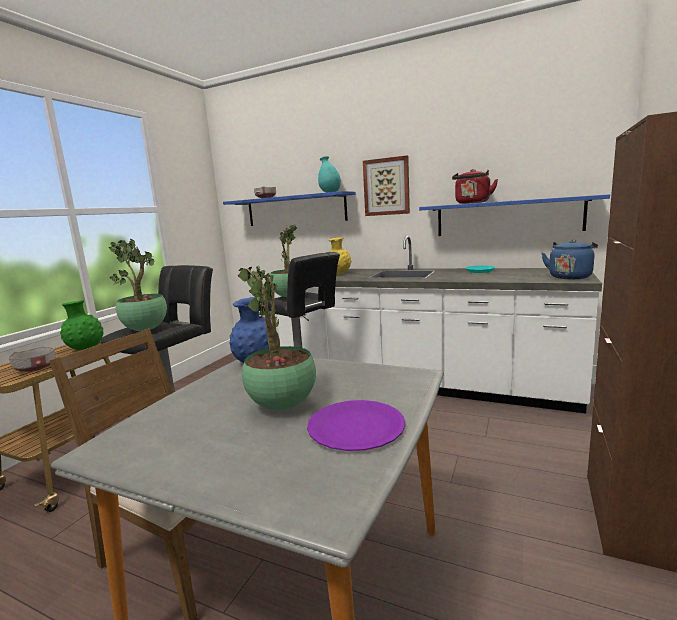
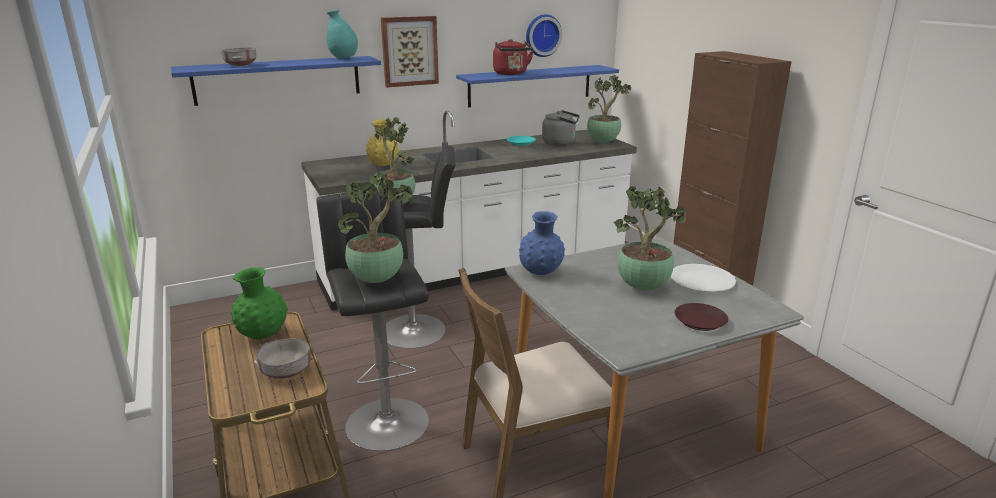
camera: 50 degrees left, 10 degrees up
purple plate [307,400,406,451] -> white plate [670,264,736,292]
blue kettle [541,240,598,279] -> potted plant [587,75,631,143]
none -> wall clock [526,14,562,57]
none -> grey kettle [542,110,580,146]
none -> brown plate [675,303,728,331]

